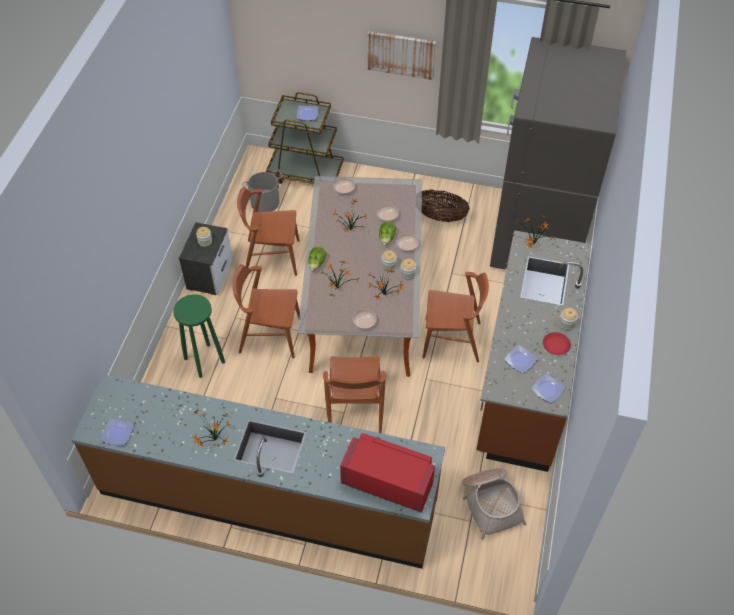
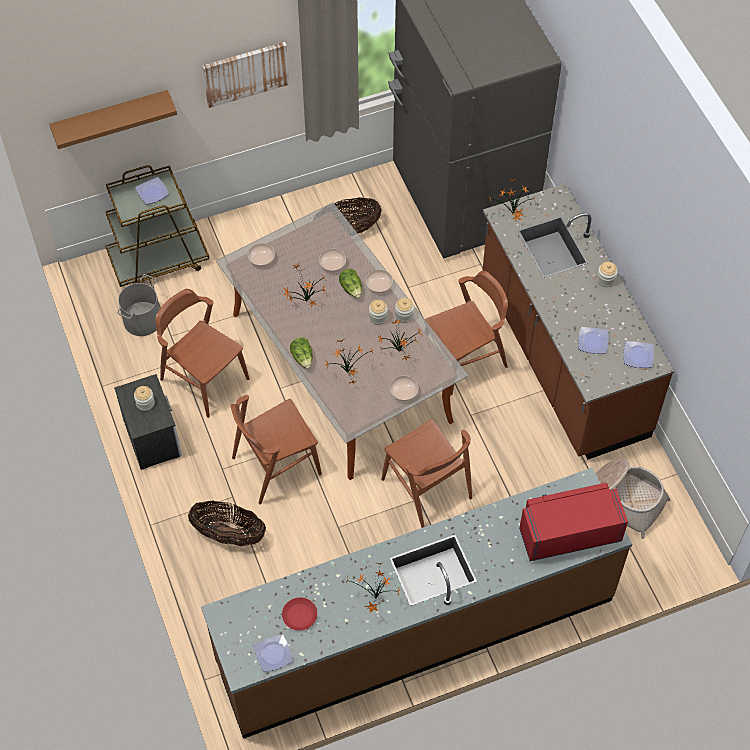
camera: 35 degrees left, 5 degrees up
green stool [173,294,225,378] -> basket [188,500,266,546]
brown chair [237,187,300,276] -> brown chair turned 75 degrees clockwise [155,289,250,418]
red plate [543,332,571,355] -> red plate moved to [282,597,317,630]
none -> brown shelf [49,90,177,149]

